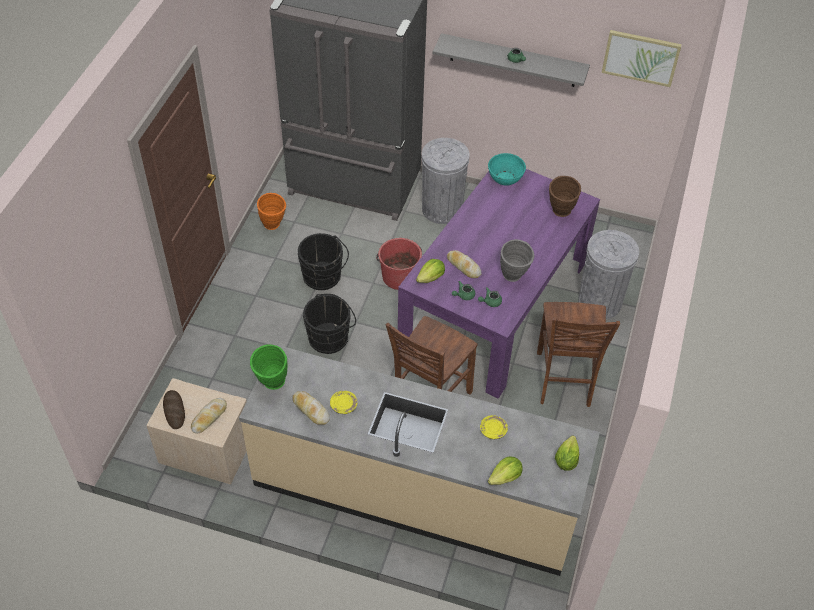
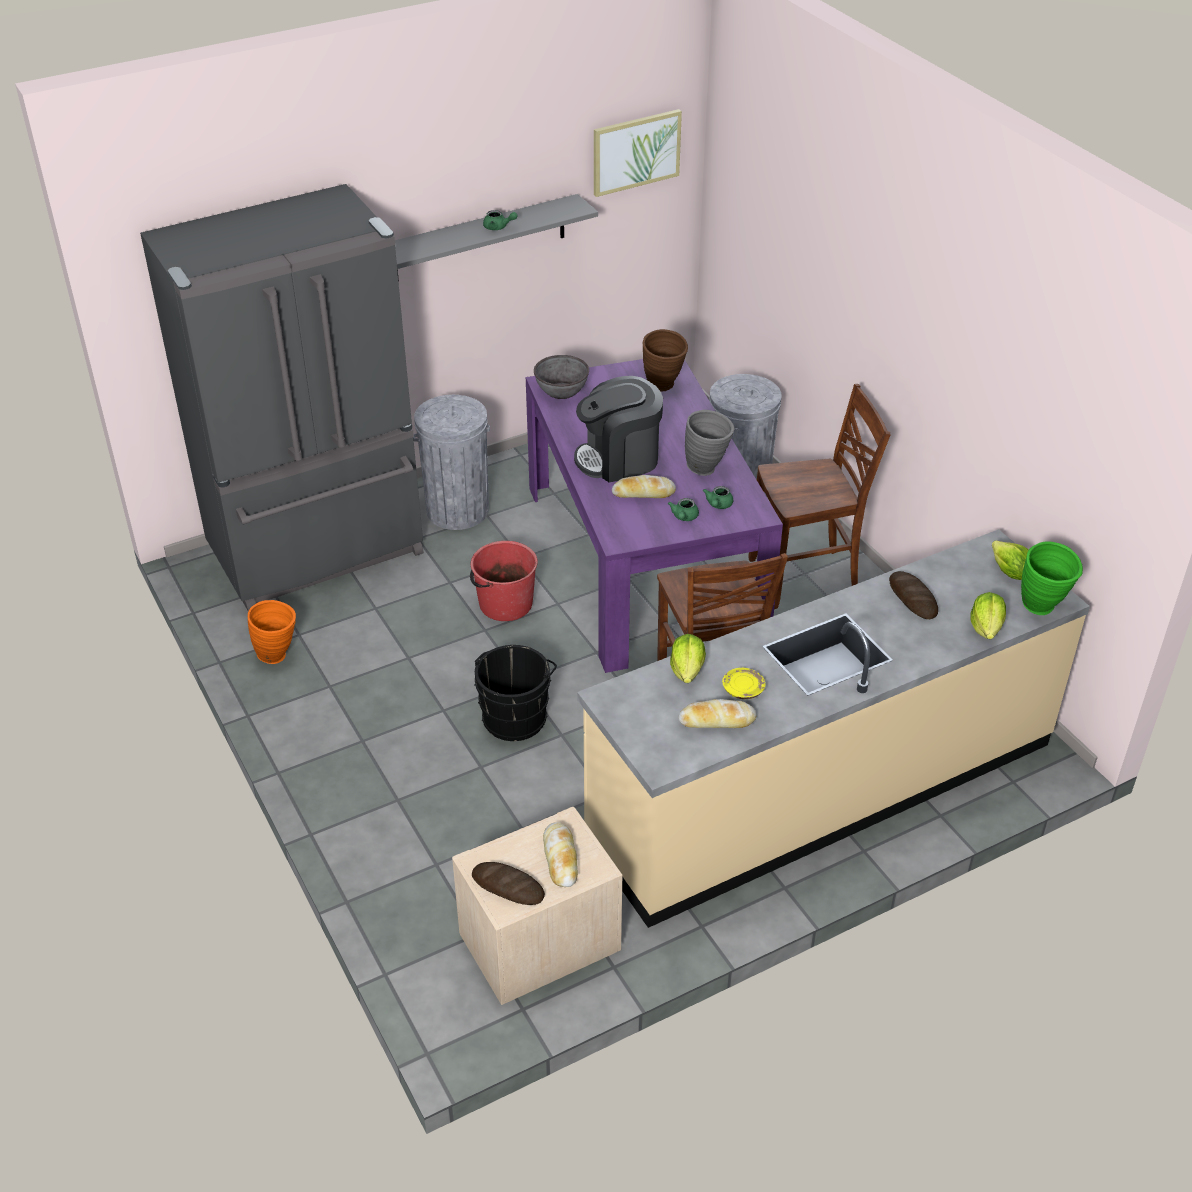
camera: 45 degrees left, 10 degrees down
green vase [250,344,287,390] -> green vase moved to [1021,541,1083,615]
black bucket [298,233,349,290] -> none
lettuce [416,259,445,283] -> lettuce moved to [670,634,706,683]
yellow plate [480,415,508,439] -> bread [889,571,938,619]
turquoise bowl [488,153,526,186] -> grey bowl [534,355,589,399]
brown chair [537,302,620,407] -> brown chair turned 60 degrees counterclockwise [748,384,890,609]
none -> coffee machine [574,376,663,482]

